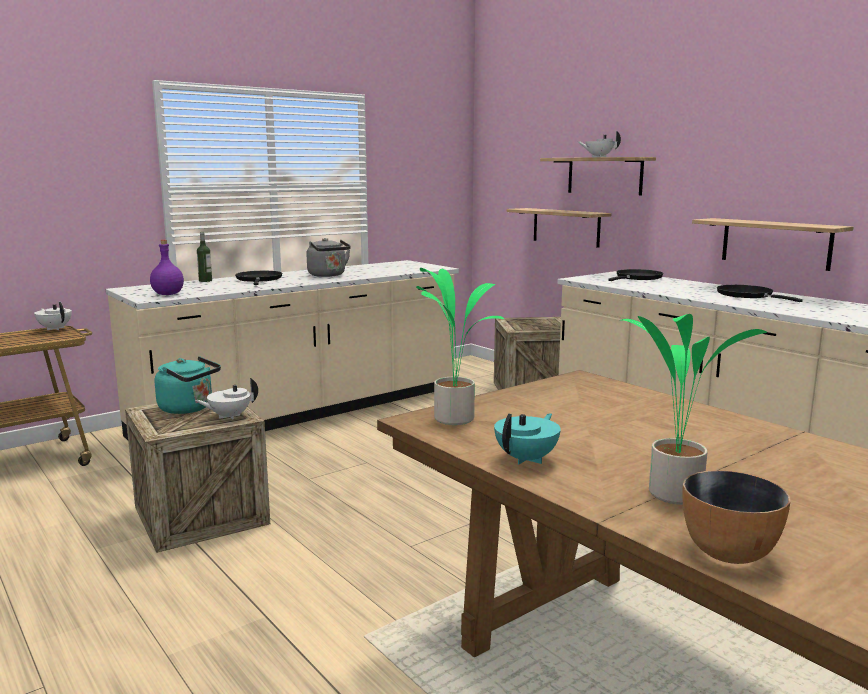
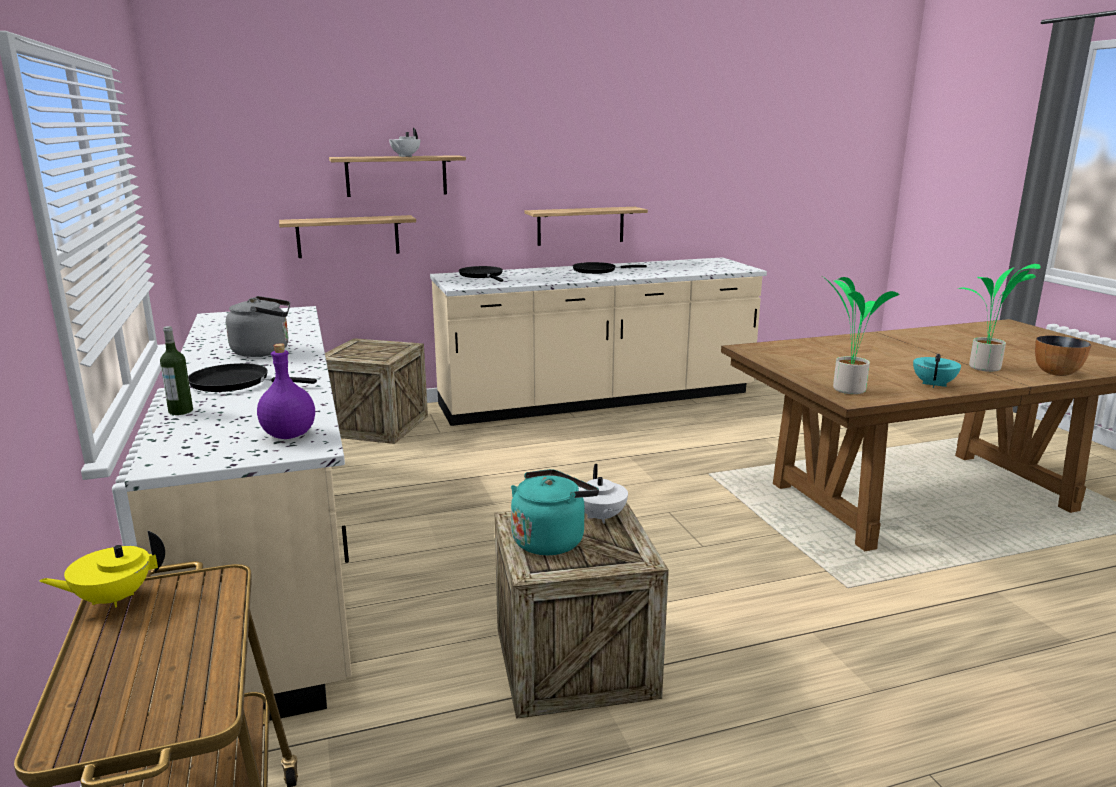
camera: 70 degrees left, 5 degrees up
white teapot [34,302,72,330] -> yellow teapot [39,530,165,608]
turquoise teapot [494,413,561,465] -> turquoise teapot turned 60 degrees clockwise [913,354,961,388]

